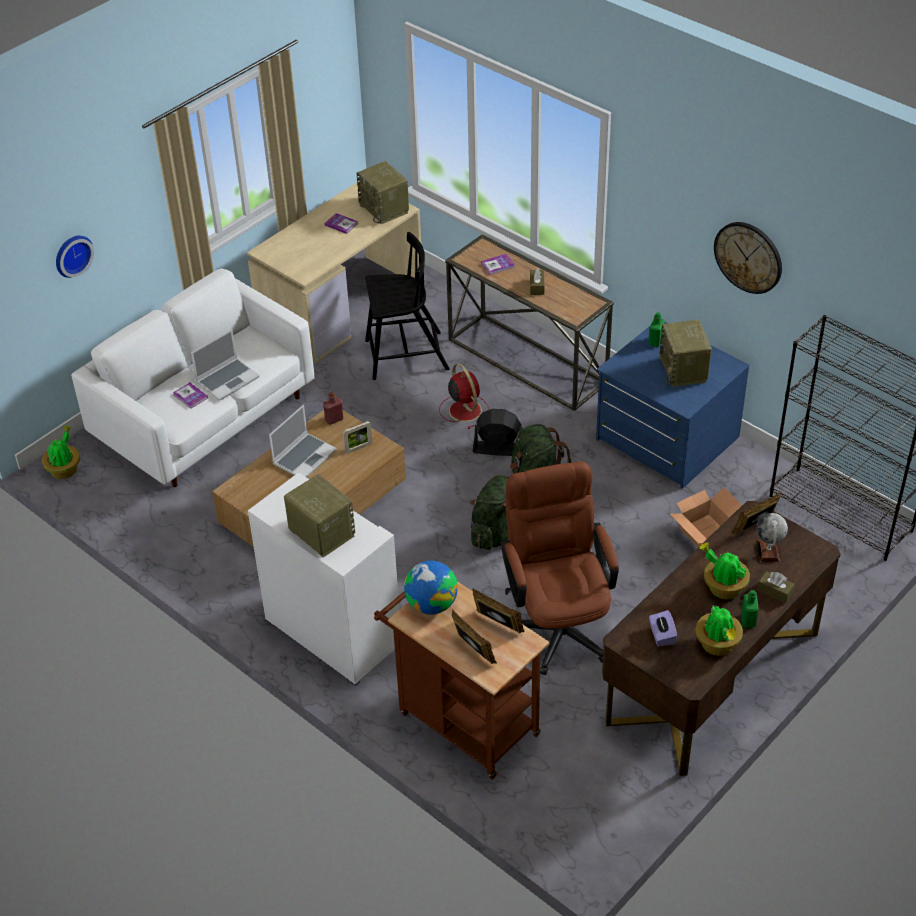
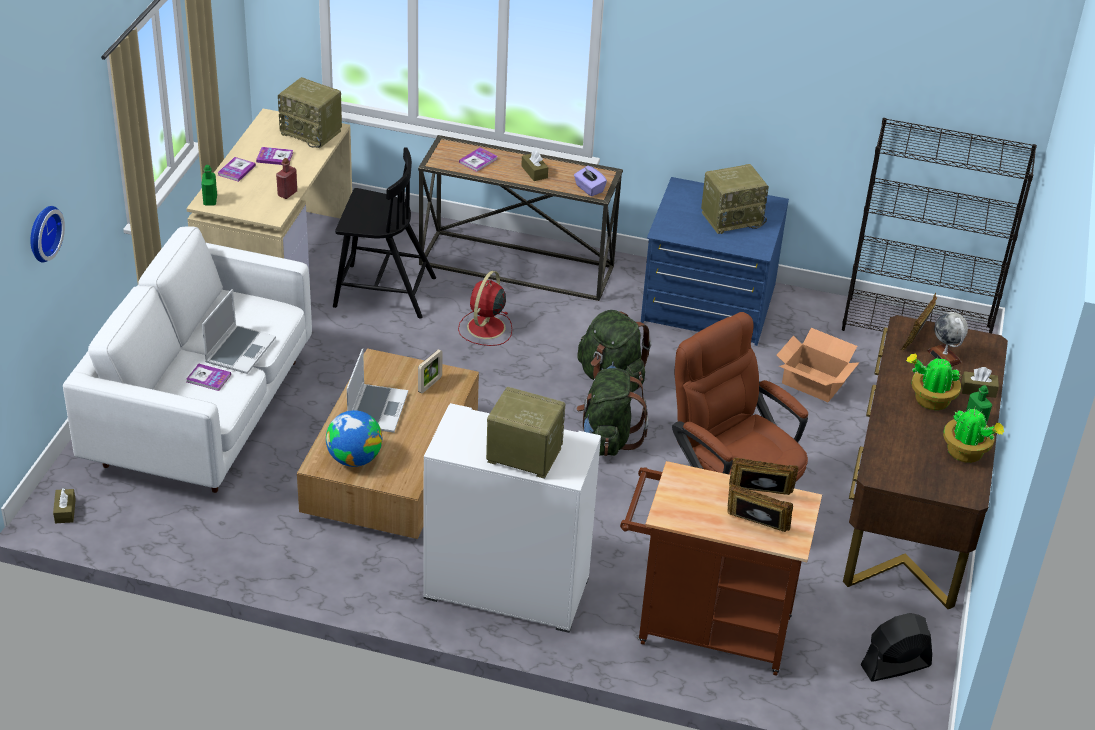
camera: 30 degrees left, 5 degrees down
potted plant [42,426,80,479] -> brown tissue box [53,488,76,523]
red bottle [323,391,343,425] -> red bottle moved to [276,158,297,199]
black chair [365,232,450,380] -> black chair turned 45 degrees clockwise [333,147,436,318]
globe [404,561,458,615] -> globe moved to [326,410,382,467]
red fan [439,363,489,429] -> red fan turned 105 degrees counterclockwise [458,271,512,346]
black fan [473,409,523,456] -> black fan moved to [861,613,932,682]
green bottle [648,312,665,347] -> green bottle moved to [201,165,217,206]
purple tissue box [649,610,677,647] -> purple tissue box moved to [574,166,607,196]
radio [659,320,712,387] -> radio turned 75 degrees counterclockwise [701,164,769,234]
wall clock [714,222,782,294] -> none
none -> book [217,157,256,182]

